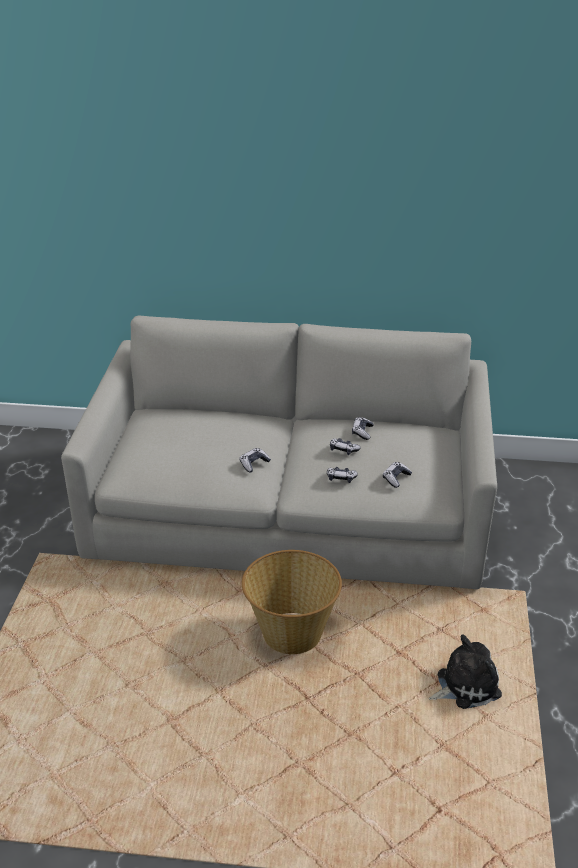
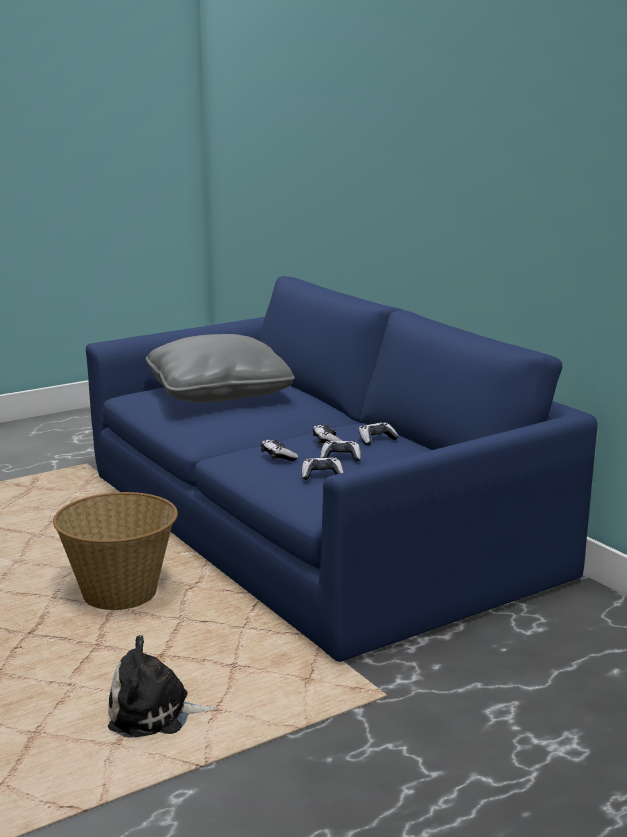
camera: 50 degrees right, 15 degrees down
grey sofa [61,316,497,589] -> blue sofa [86,276,598,662]
game controller [239,448,271,472] -> game controller moved to [320,441,361,462]
plush toy [429,634,502,709] -> plush toy turned 150 degrees clockwise [108,635,216,738]
none -> grey pillow [146,334,295,403]

